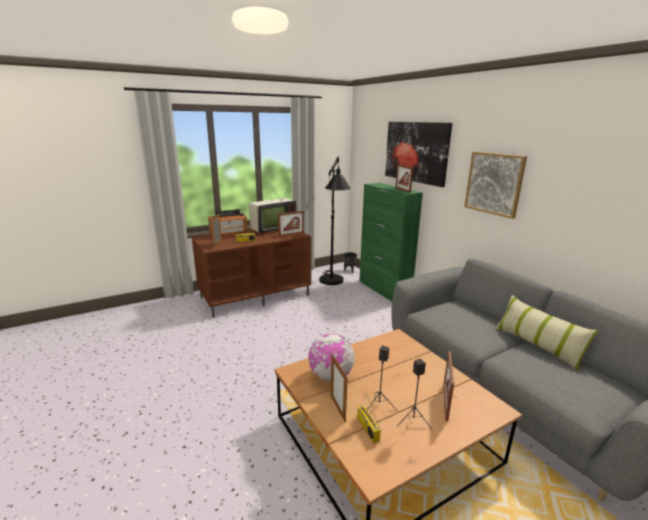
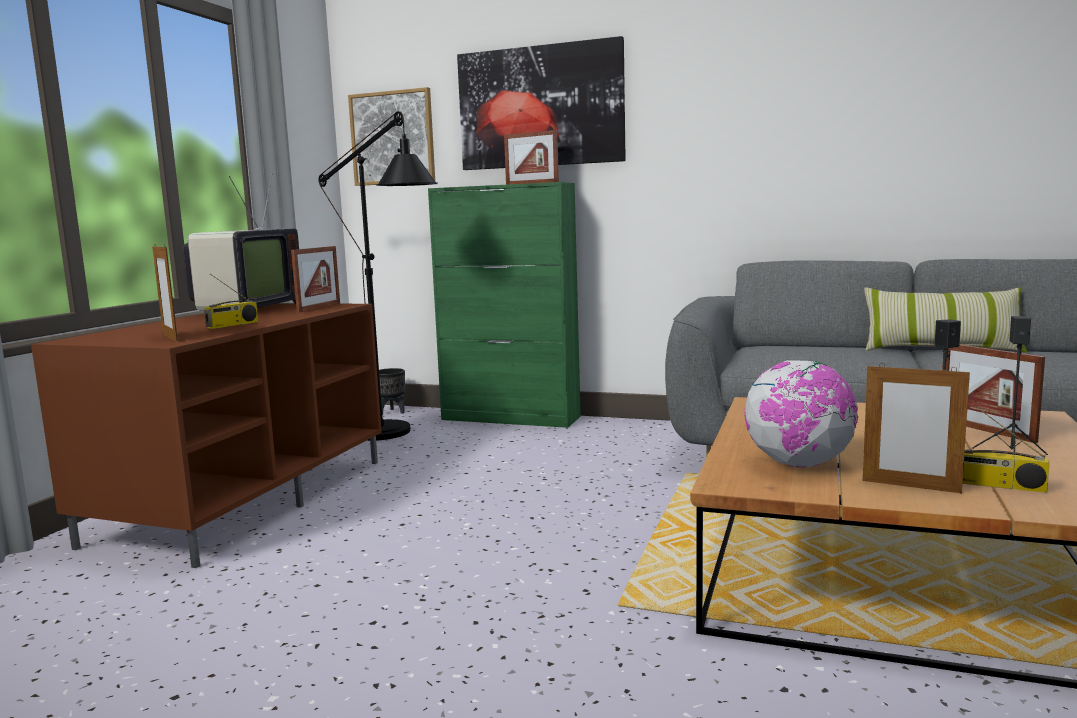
camera: 40 degrees left, 10 degrees down
radio [208,209,248,239] -> none
picture [464,152,527,219] -> picture moved to [348,87,435,186]

